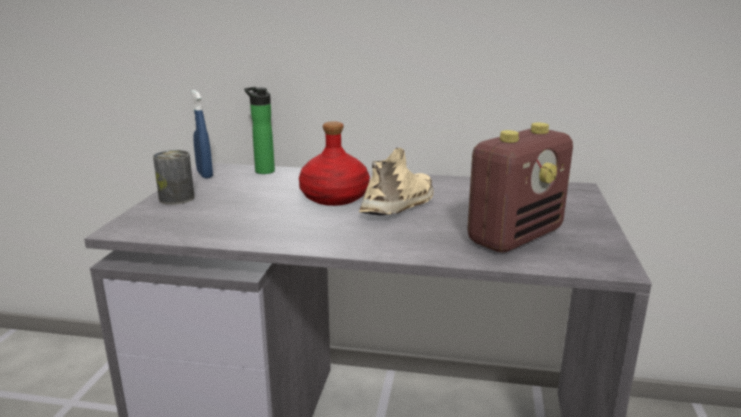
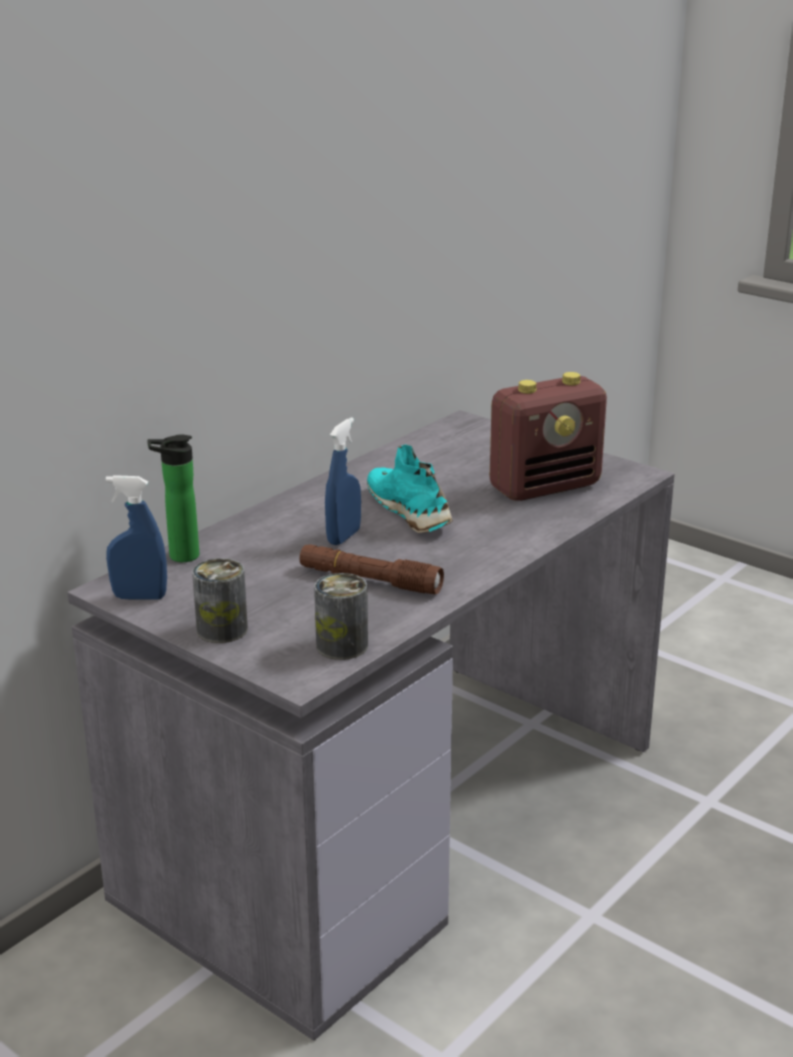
camera: 60 degrees left, 5 degrees up
red bottle [299,121,370,206] -> blue spray bottle [325,417,361,545]
beige shoe [359,148,434,216] -> turquoise shoe [367,445,453,533]
radio [467,123,573,253] -> radio turned 75 degrees clockwise [490,372,607,501]
none -> brown flashlight [299,544,444,595]
none -> can [314,573,368,660]

